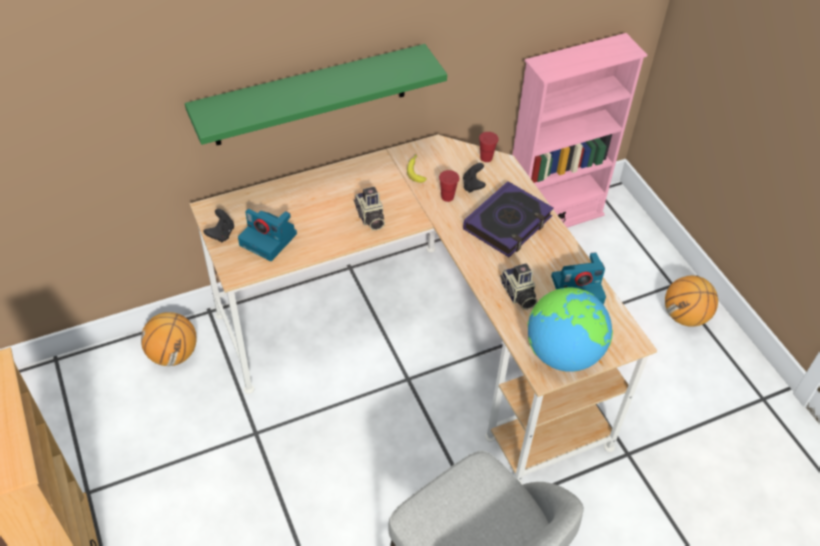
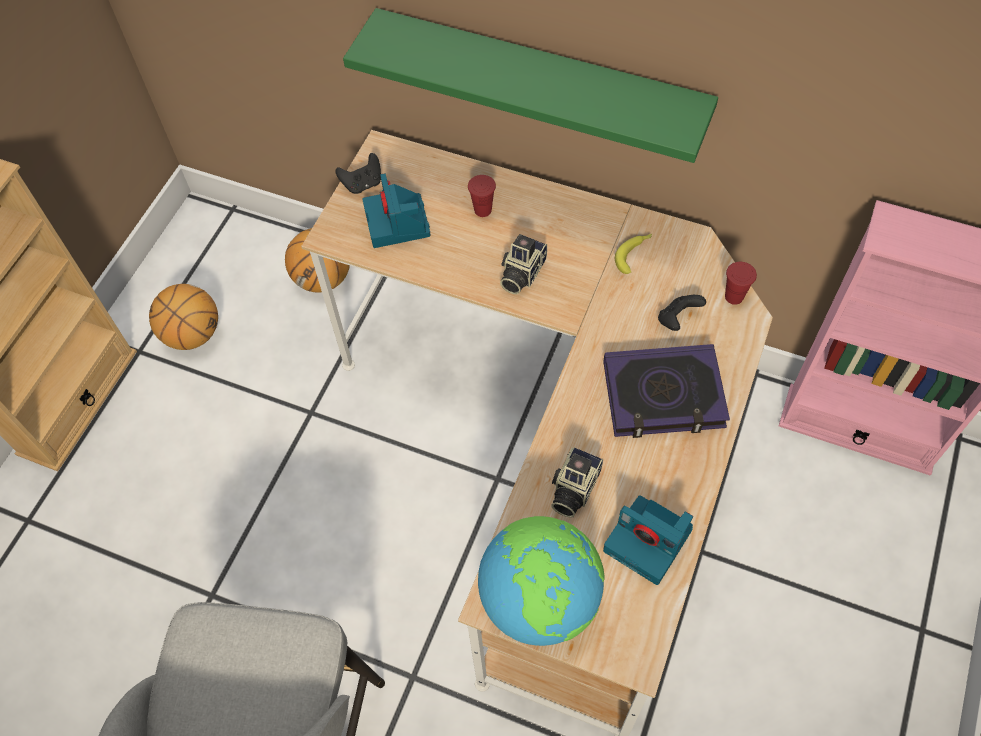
camera: 50 degrees right, 10 degrees up
red cup [439,170,459,202] -> red cup moved to [468,175,496,217]
basketball [665,276,718,327] -> basketball moved to [149,284,218,350]

